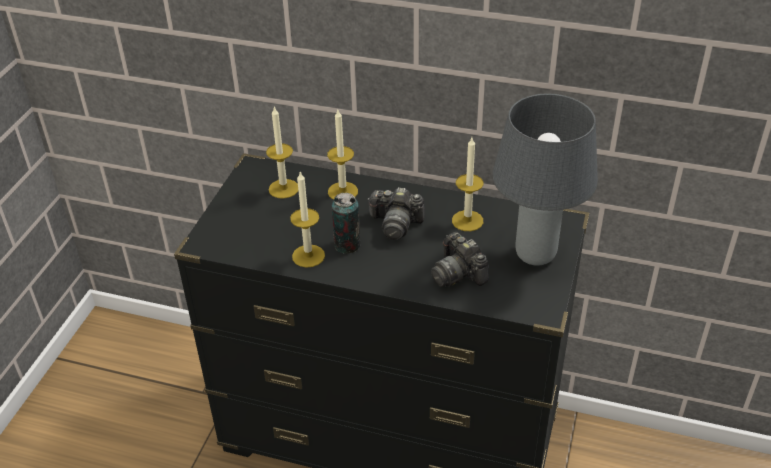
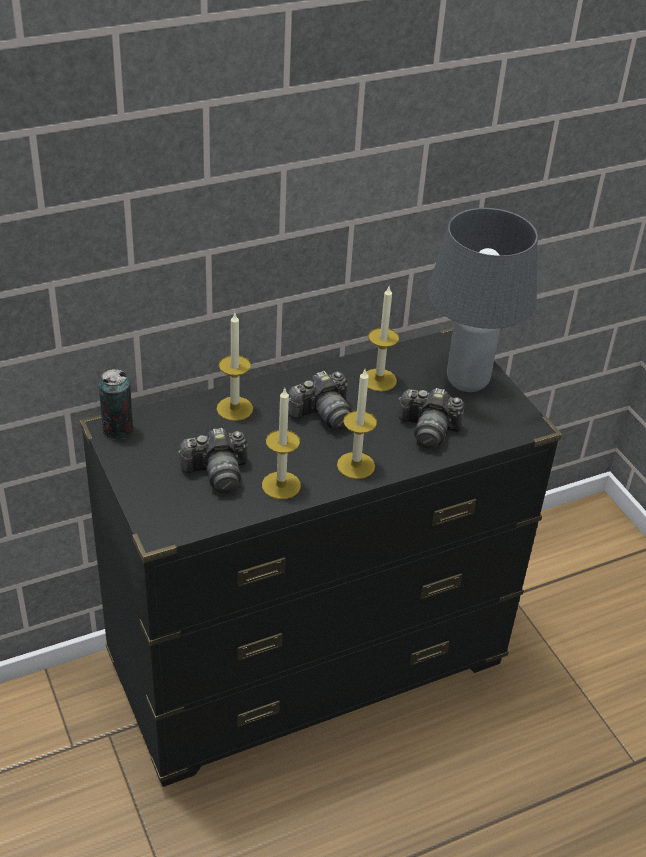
camera: 45 degrees left, 0 degrees up
candle [266,106,298,199] -> candle moved to [337,370,377,479]
can [332,193,361,254] -> can moved to [98,369,133,440]
none -> camera [178,428,248,493]

